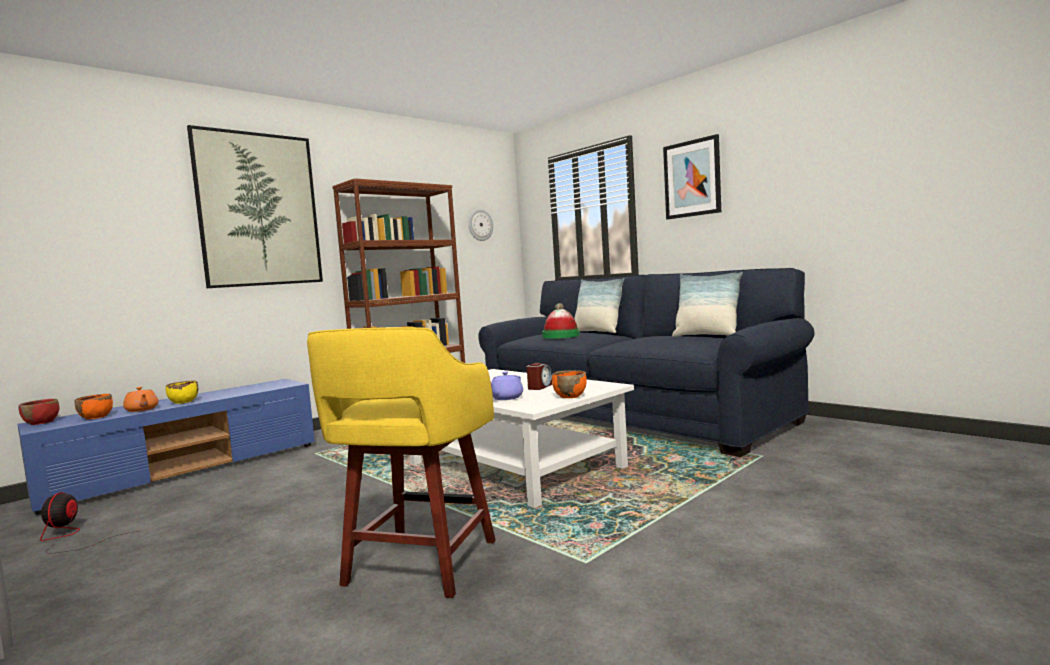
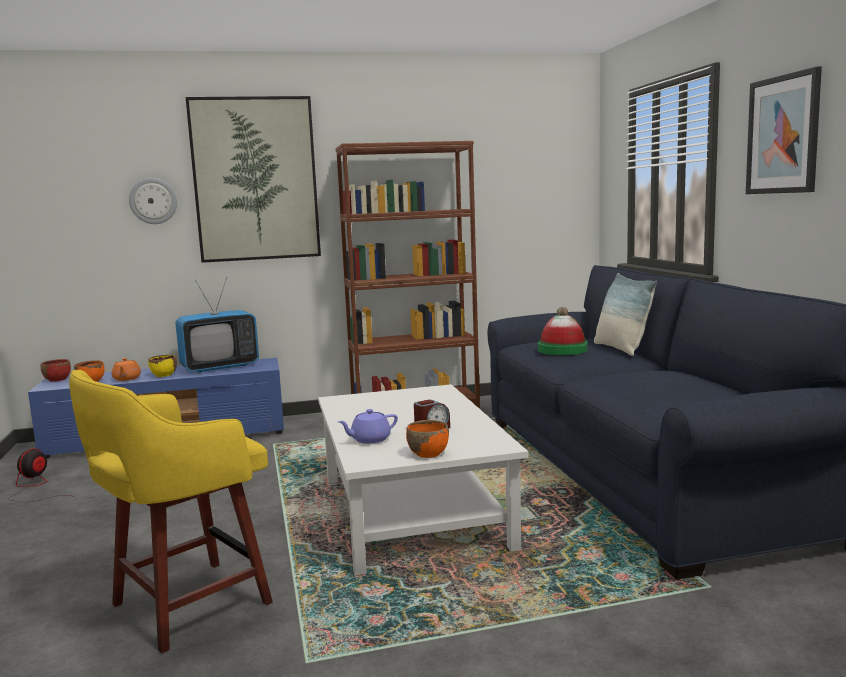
camera: 30 degrees right, 5 degrees up
wall clock [468,209,493,241] -> wall clock moved to [129,178,177,224]
pillow [672,272,743,336] -> none
none -> television [175,277,259,373]

